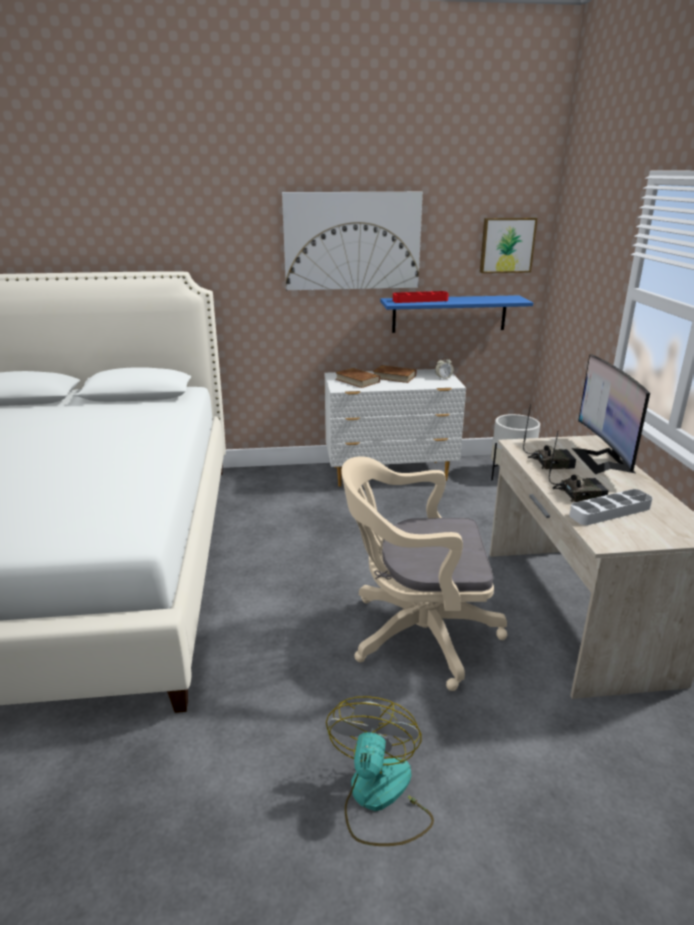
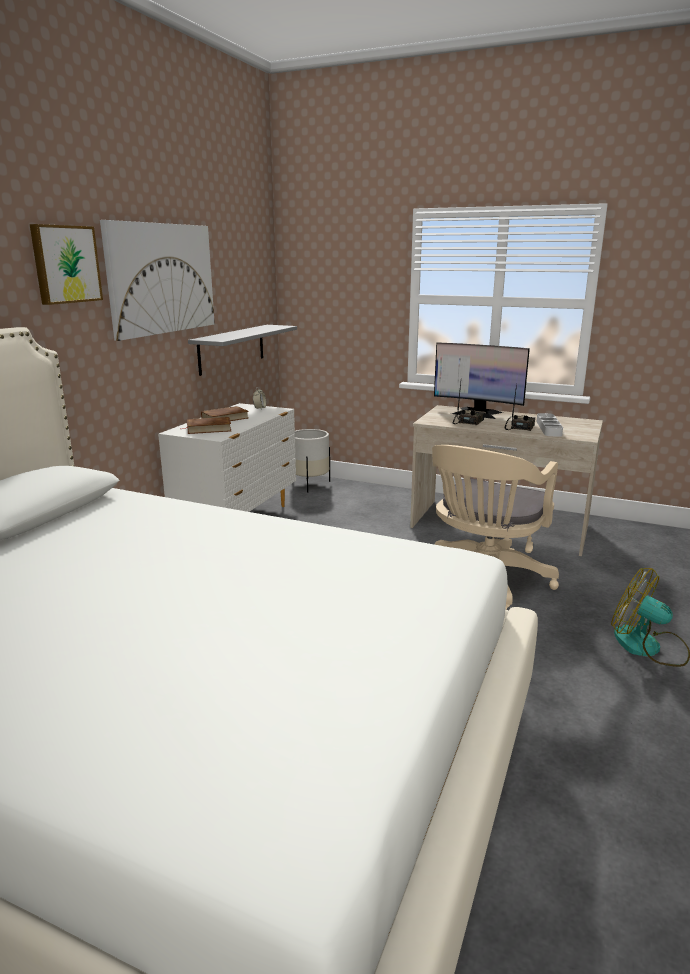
camera: 60 degrees left, 5 degrees down
blue shelf [380,295,533,333] -> grey shelf [188,325,297,376]
red tray [393,291,449,303] -> none
picture [480,218,538,273] -> picture moved to [30,224,103,305]

